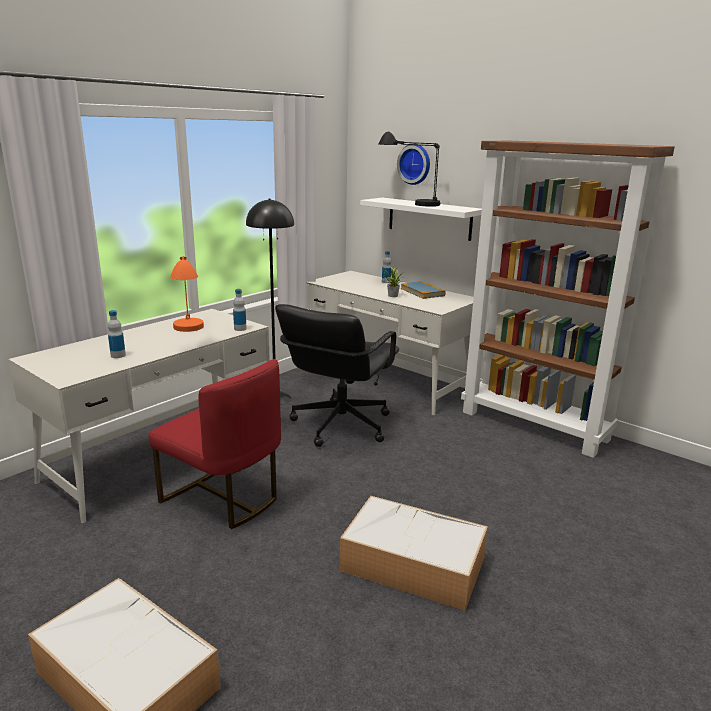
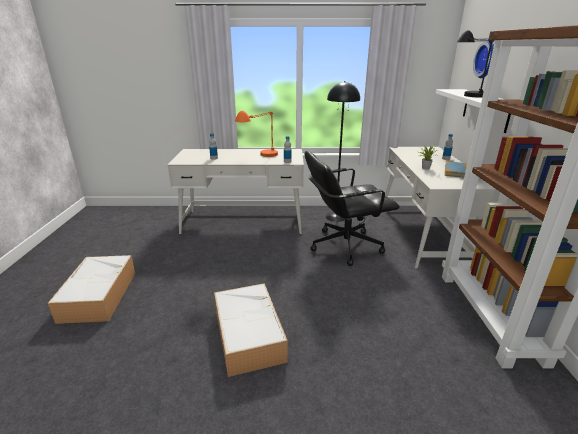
camera: 50 degrees right, 5 degrees up
red chair [148,359,281,529] -> none

